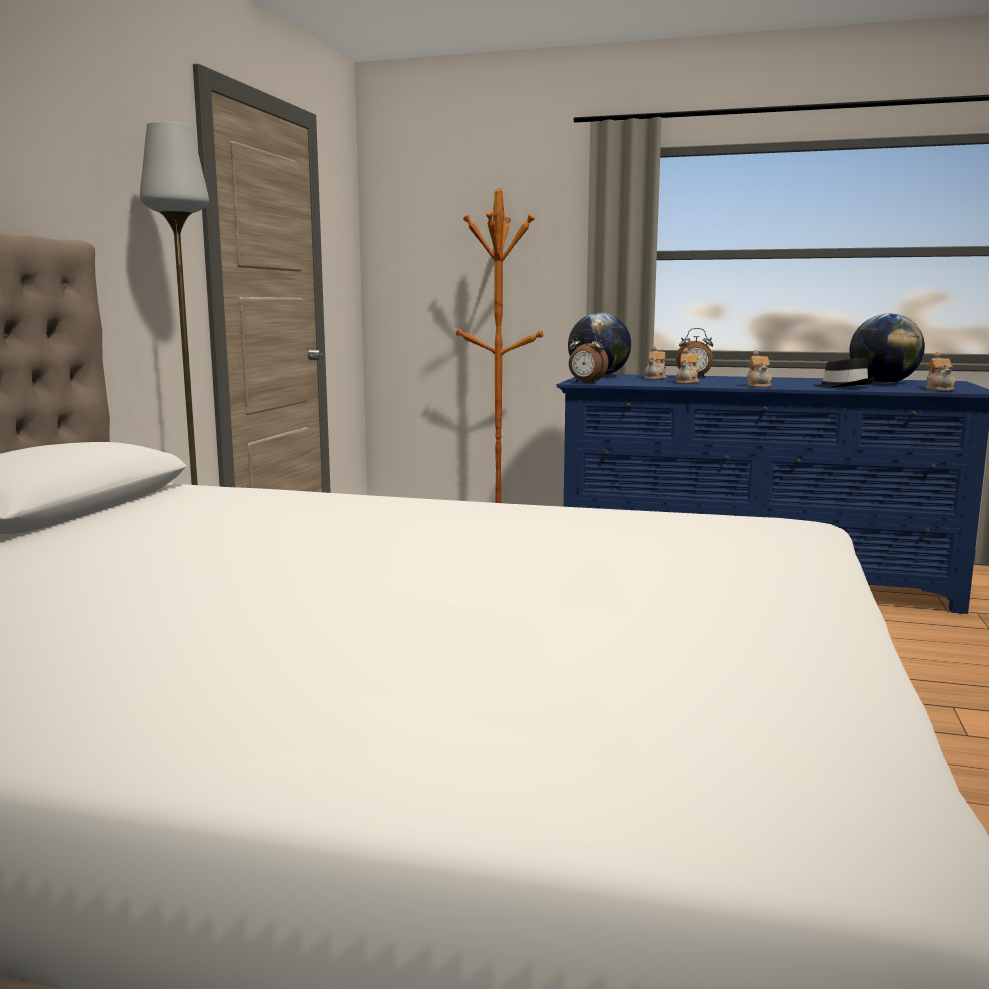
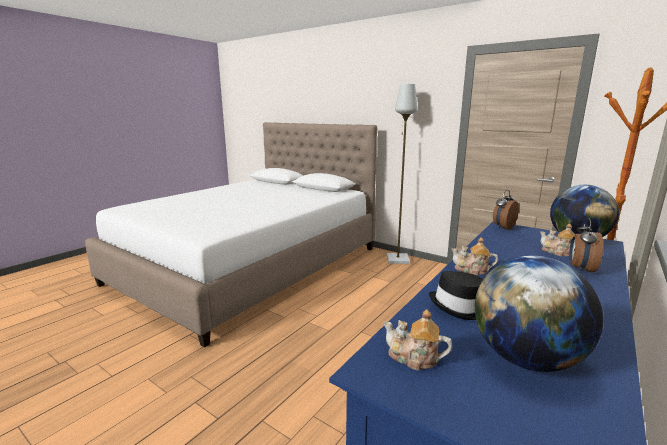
camera: 110 degrees right, 5 degrees up
teapot [676,348,699,384] -> none

